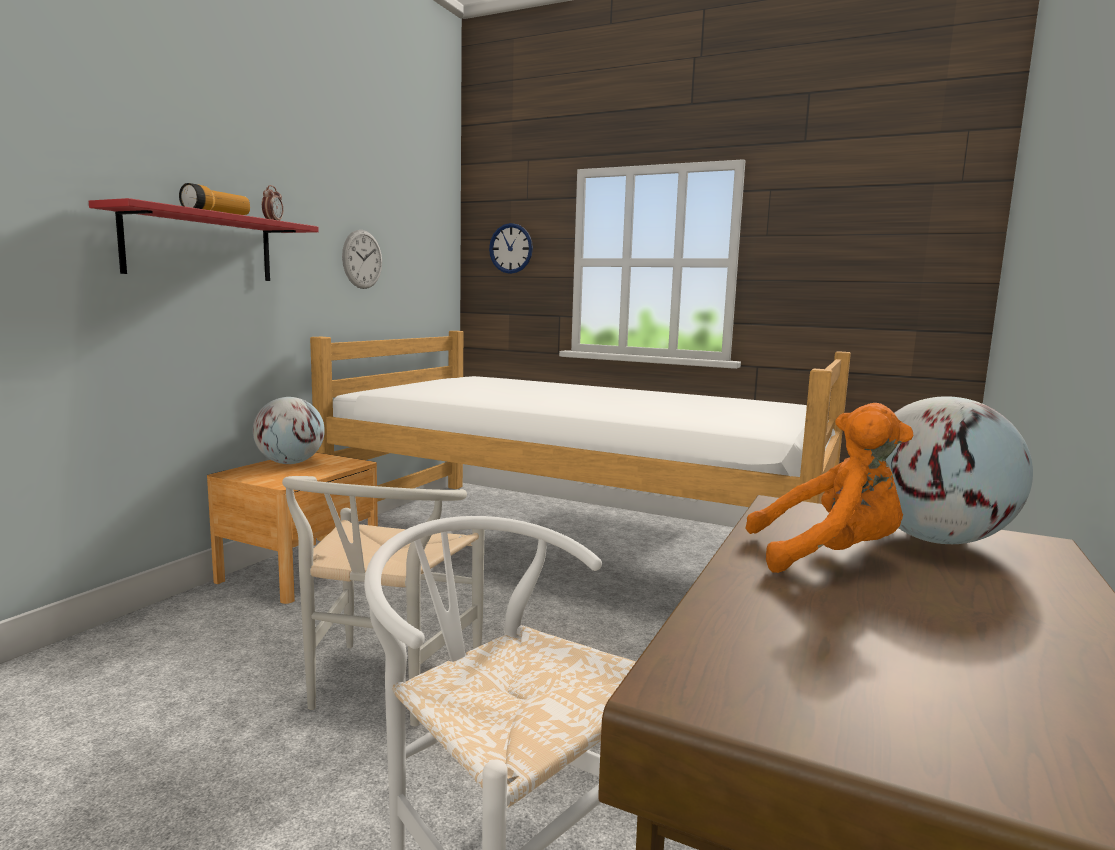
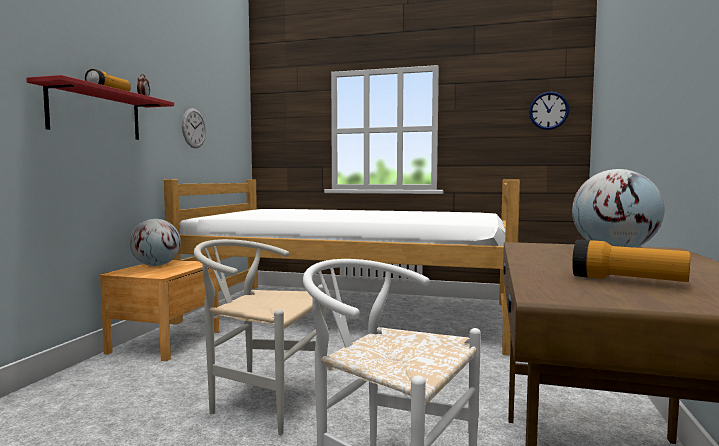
camera: 10 degrees left, 5 degrees down
white chair [282,476,485,726] -> white chair turned 105 degrees clockwise [194,239,326,435]
wall clock [489,223,533,274] -> wall clock moved to [529,92,569,130]
orange plush toy [745,403,914,573] -> none
none -> flashlight [572,240,691,282]

